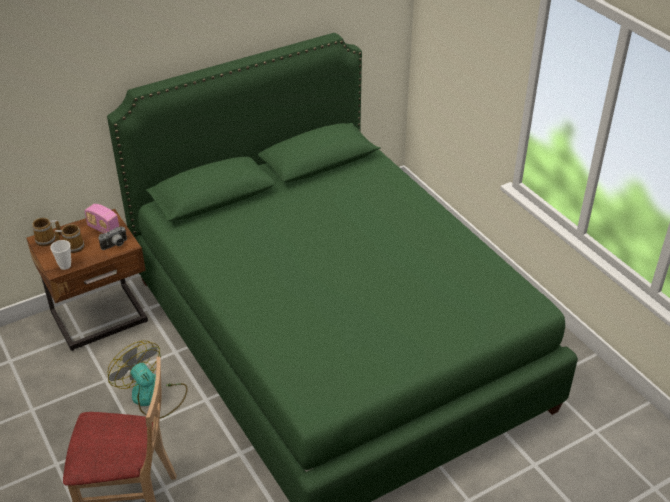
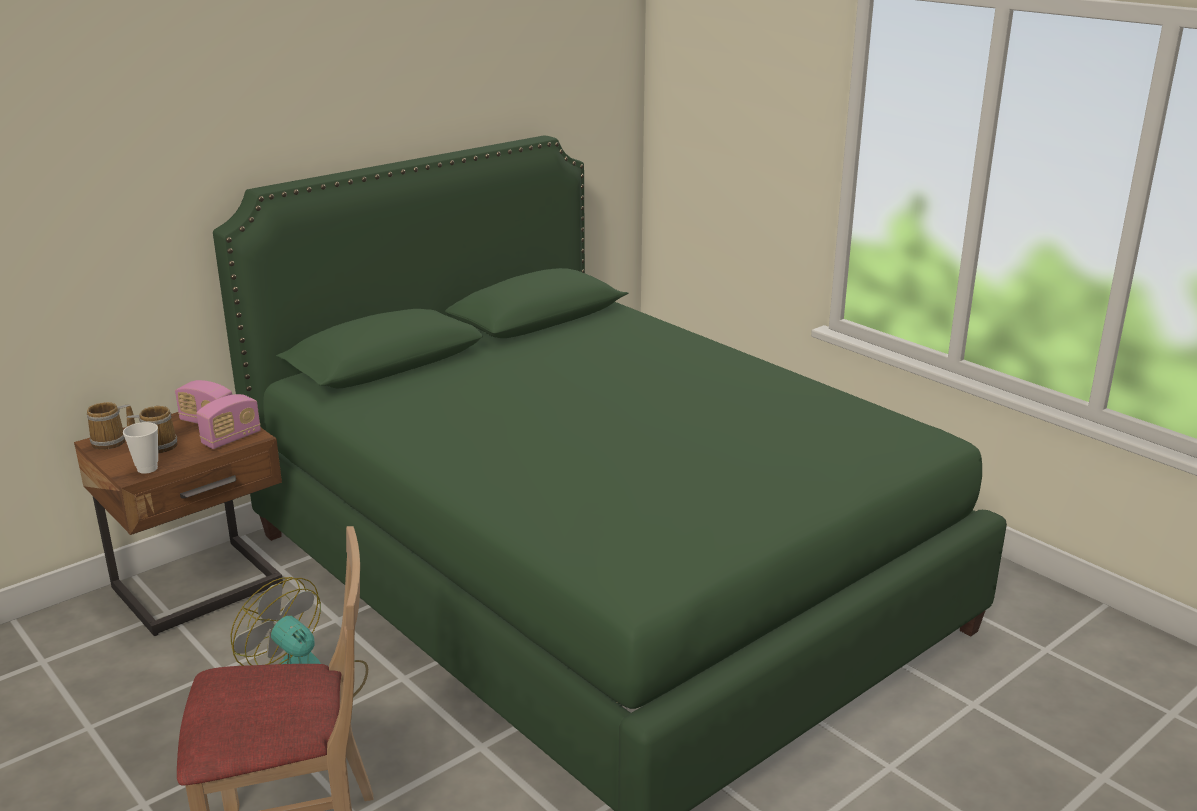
camera: 10 degrees left, 15 degrees down
camera [98,226,127,250] -> radio [196,394,261,449]

